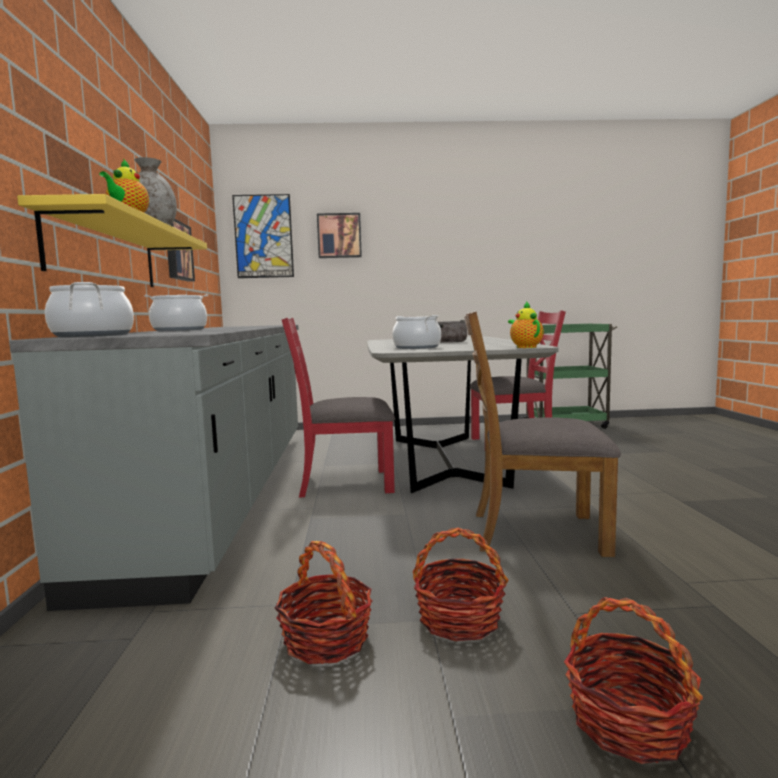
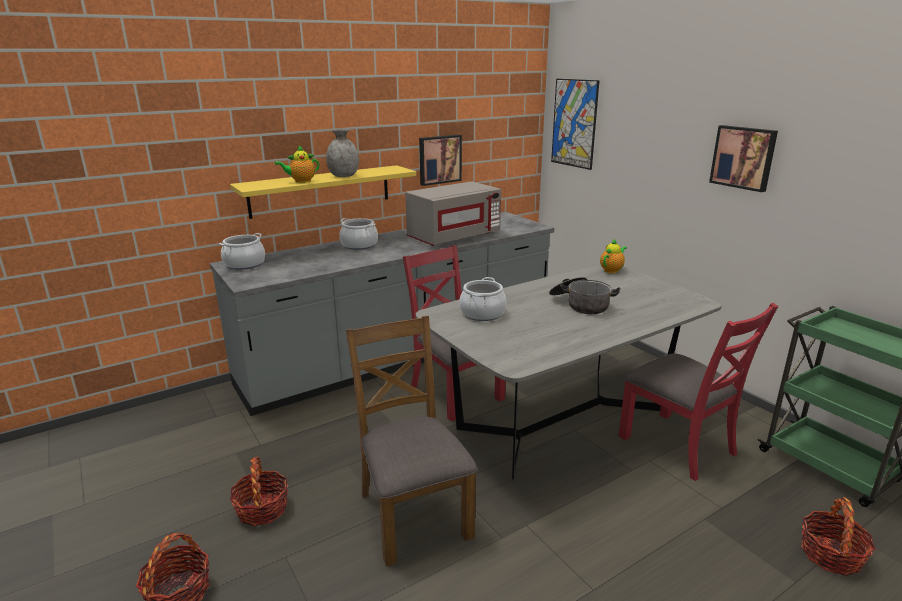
camera: 60 degrees right, 15 degrees up
basket [275,541,372,664] -> basket moved to [801,497,876,576]
picture [317,213,362,258] -> picture moved to [709,125,778,192]
teapot [508,301,544,348] -> teapot moved to [600,239,627,273]
none -> grey microwave [405,181,501,246]

